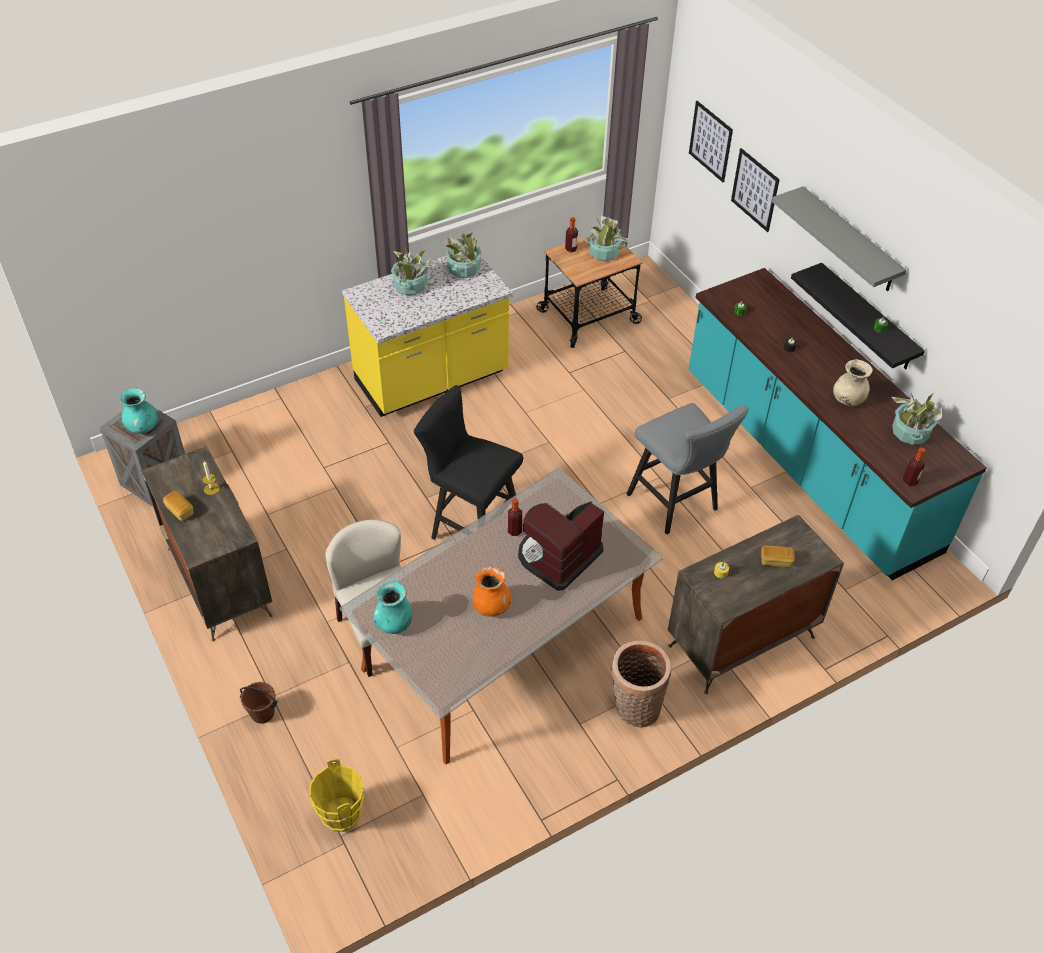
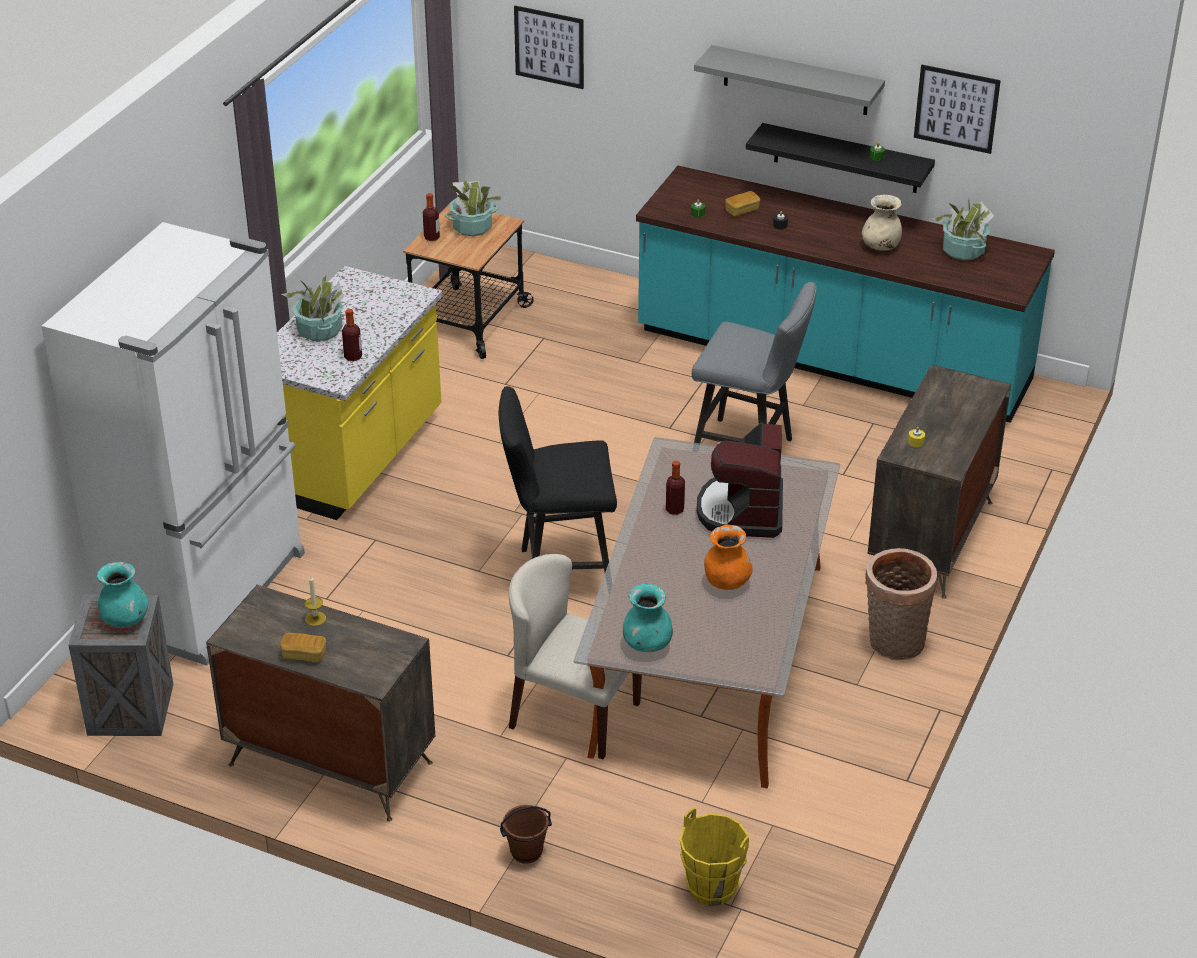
camera: 35 degrees left, 10 degrees down
potted plant [442,232,482,278] -> none
picture [731,148,780,232] -> picture moved to [914,65,1001,154]
bread [761,545,795,567] -> bread moved to [725,191,760,217]
bottle [903,448,925,486] -> bottle moved to [342,309,362,362]
none -> white fridge [42,222,305,666]

